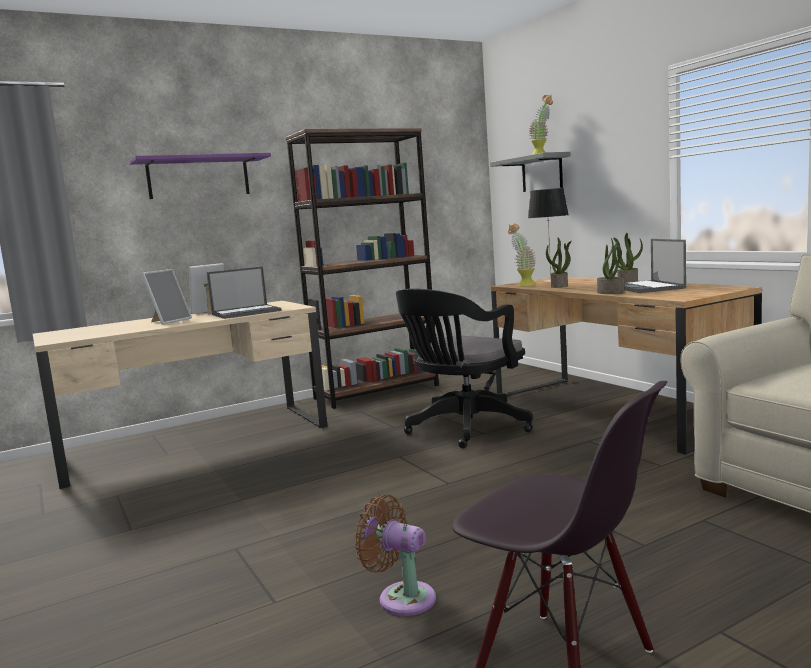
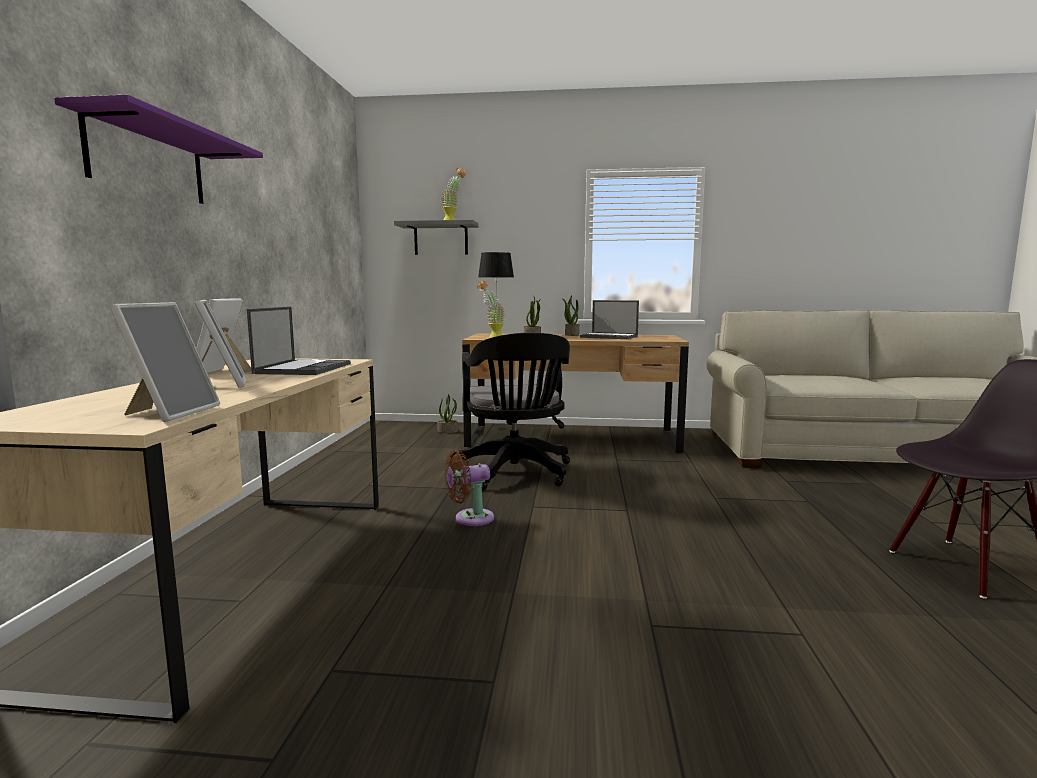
camera: 55 degrees left, 0 degrees up
brown bookcase [286,128,439,409] -> none
brown fan [355,494,436,616] -> brown fan moved to [445,450,494,526]
potted plant [597,238,625,294] -> potted plant moved to [437,394,458,433]
none -> picture frame [111,302,220,422]

